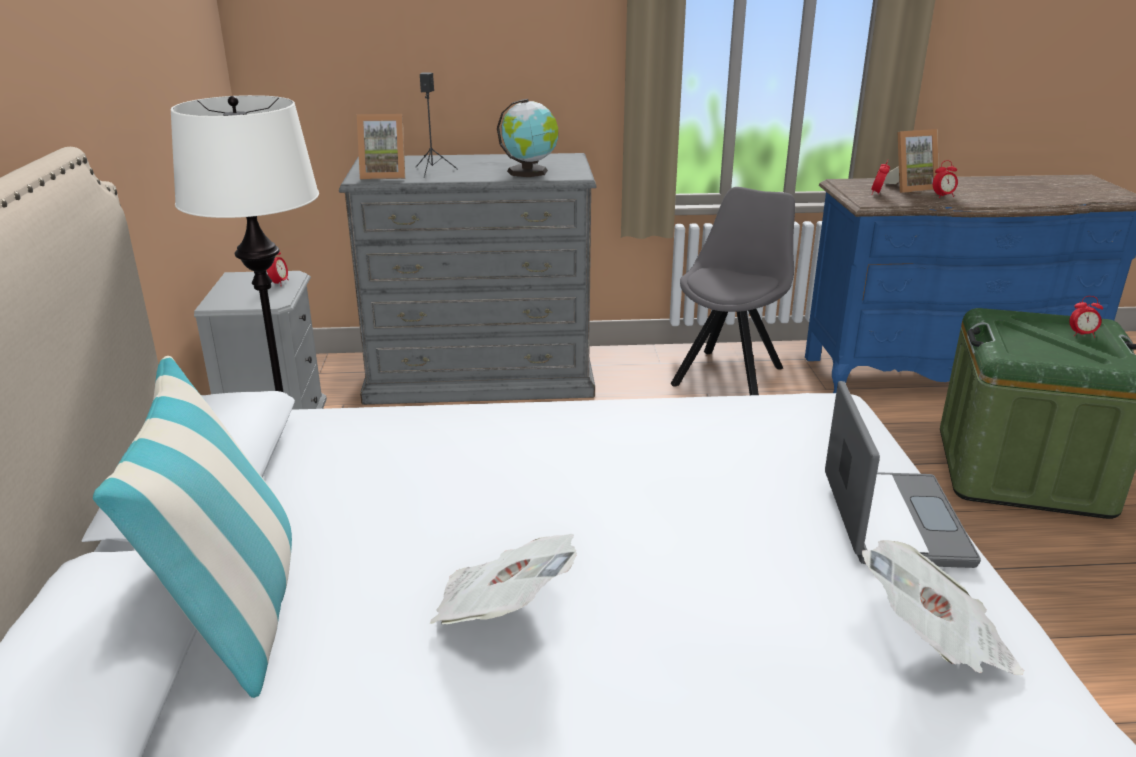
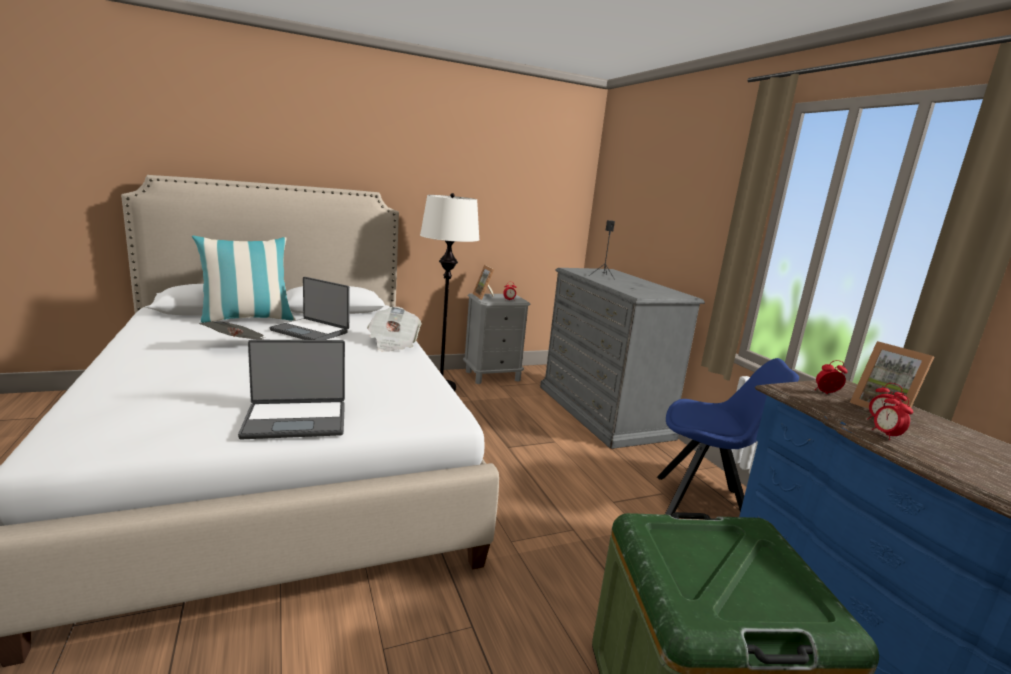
camera: 70 degrees right, 10 degrees down
picture frame [357,114,405,179] -> picture frame moved to [472,265,494,300]
globe [497,99,558,177] -> none
grey chair [671,187,795,395] -> blue chair [657,358,799,516]
newspaper [862,540,1024,675] -> newspaper moved to [367,306,422,352]
alarm clock [1069,296,1103,338] -> alarm clock moved to [872,394,913,440]
none -> laptop [269,277,350,340]

